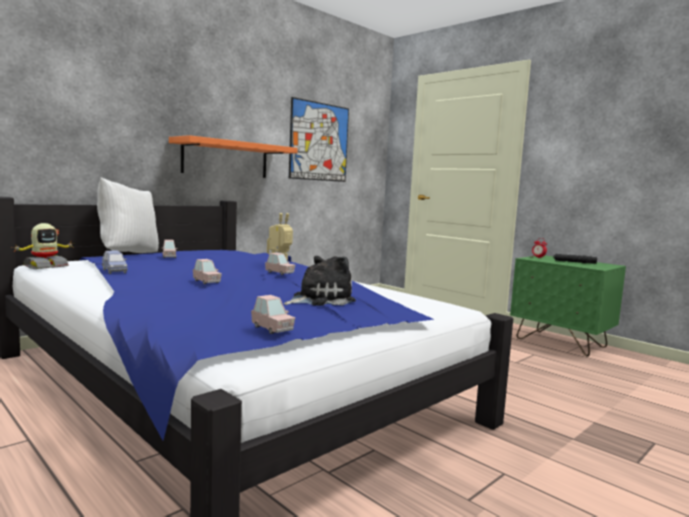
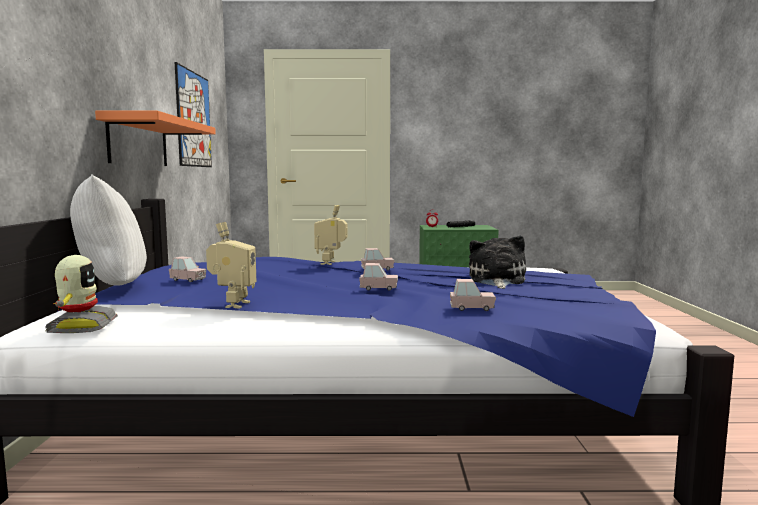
camera: 45 degrees left, 0 degrees up
blue toy car [102,250,128,274] -> toy robot [206,222,257,308]
pink toy car [251,295,295,334] -> pink toy car moved to [450,279,496,311]

